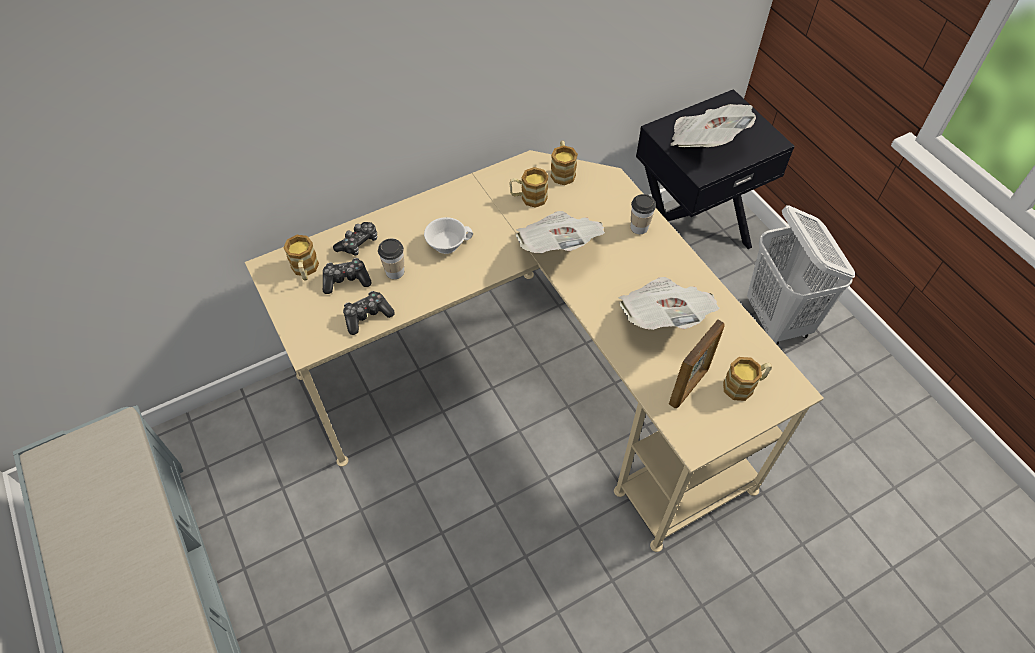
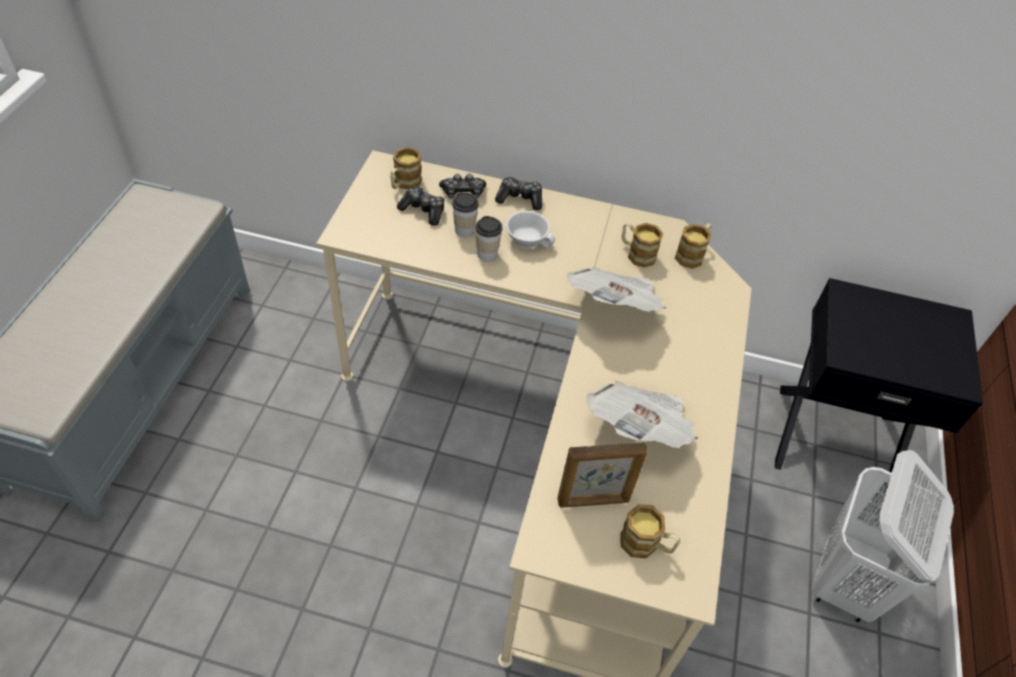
camera: 40 degrees right, 5 degrees down
game controller [343,291,395,335] -> game controller moved to [495,177,542,210]
cup [631,194,656,234] -> cup moved to [475,216,502,262]
newspaper [671,104,756,147] -> none

